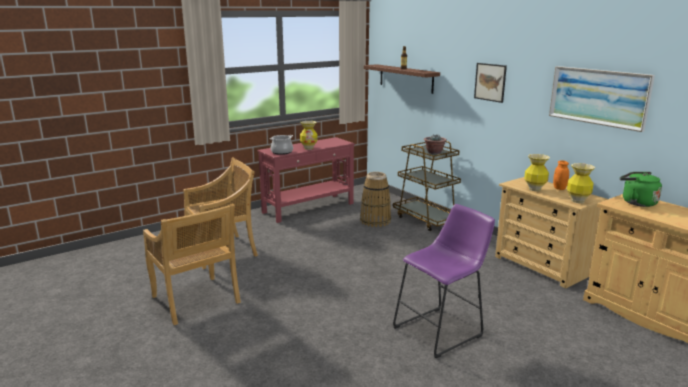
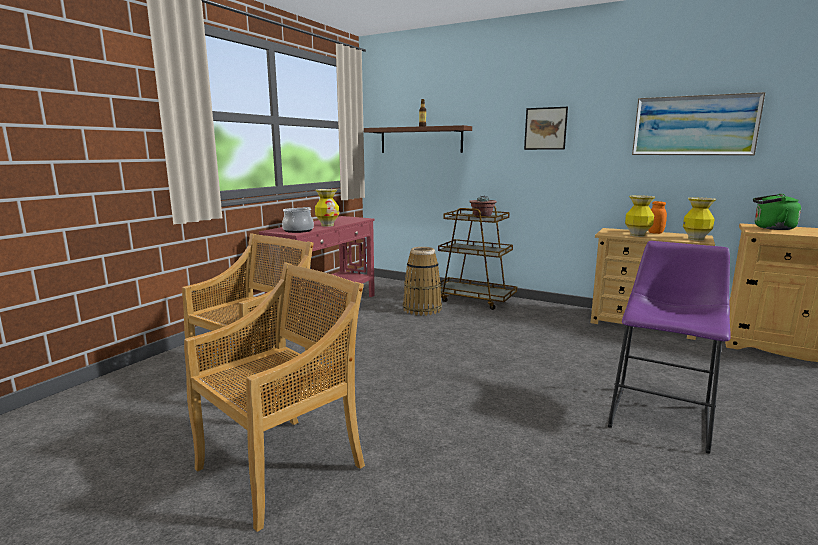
camera: 25 degrees left, 5 degrees down
beige chair [143,204,241,325] -> beige chair turned 75 degrees counterclockwise [184,262,365,532]

